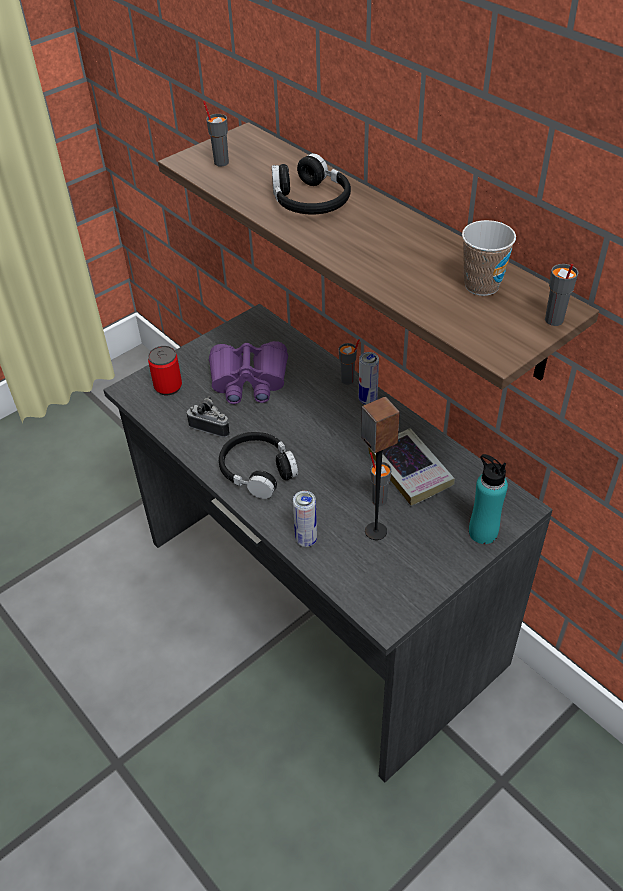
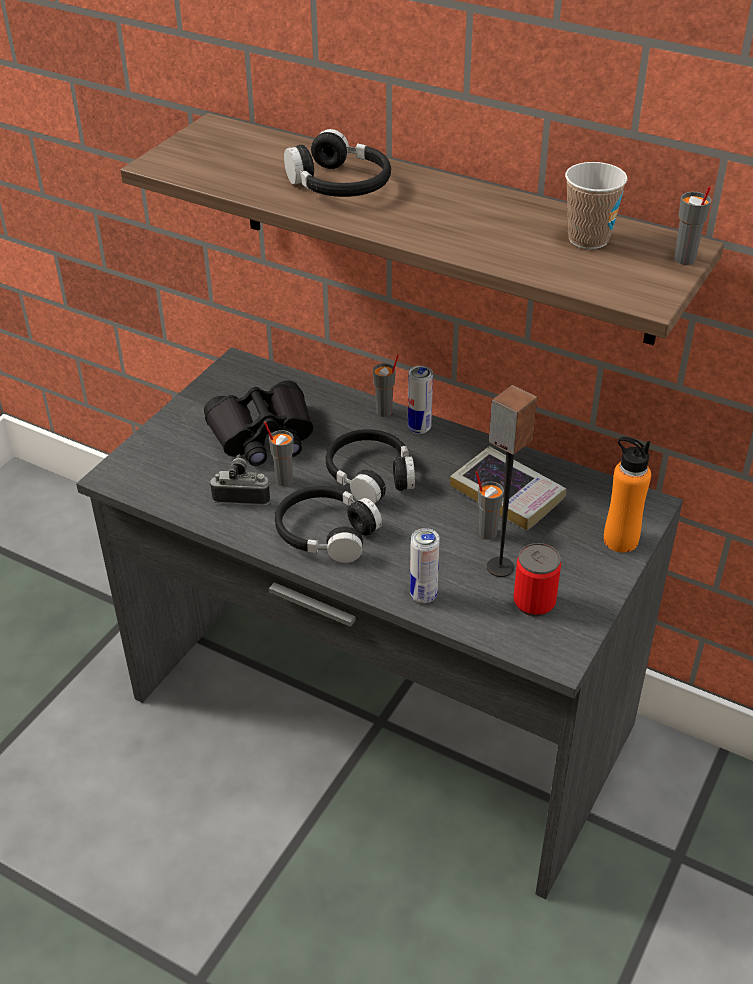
camera: 20 degrees left, 5 degrees down
can [148,346,182,395] -> can moved to [513,543,561,616]
grey cup [203,101,229,166] -> grey cup moved to [264,421,294,486]
purple binoculars [209,341,288,404] -> black binoculars [204,380,313,466]
turquoise bottle [469,454,508,544] -> orange bottle [604,437,651,552]
none -> black headphones [326,429,415,504]

